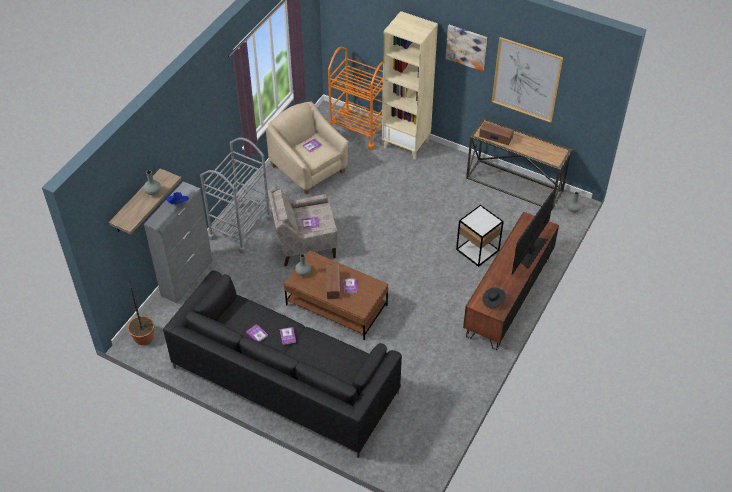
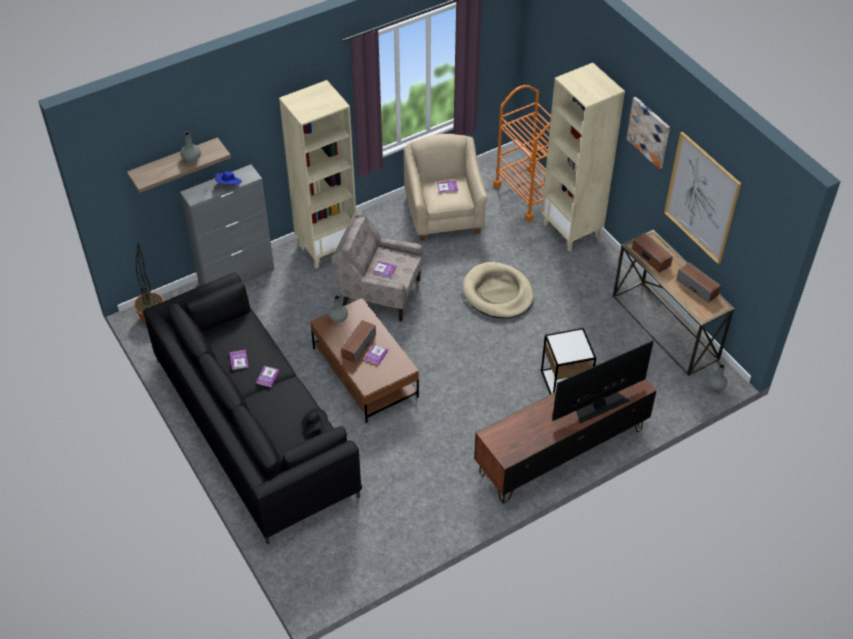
camera: 30 degrees right, 0 degrees up
grey cart [200,138,273,254] -> beige bookcase [279,80,356,269]
black hat [482,288,505,308] -> black hat moved to [302,408,328,433]
none -> beige dog bed [463,262,534,318]
none -> speaker [676,262,721,303]

